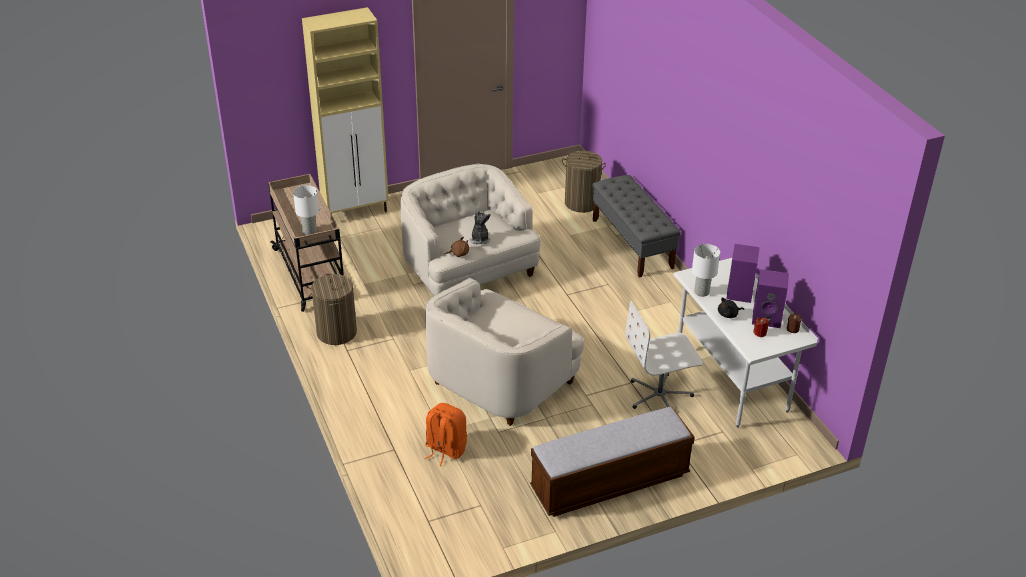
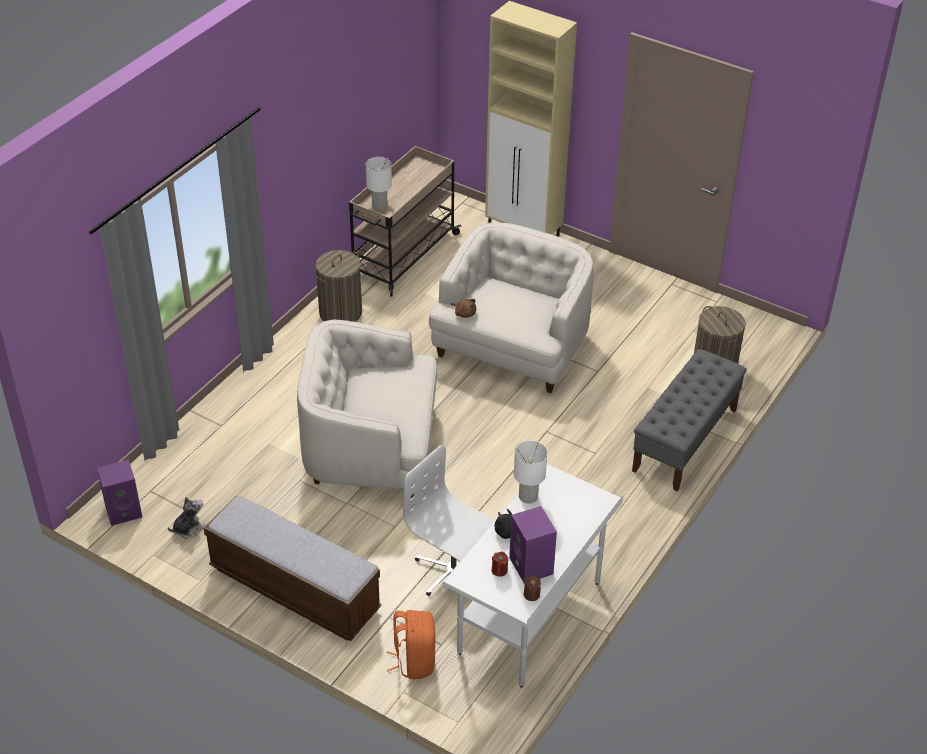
camera: 55 degrees right, 5 degrees up
orange backpack [424,403,467,466] -> orange backpack moved to [387,610,435,679]
plush toy [470,211,491,244] -> plush toy moved to [168,497,206,538]
purple speaker [726,244,760,303] -> purple speaker moved to [97,460,142,526]

